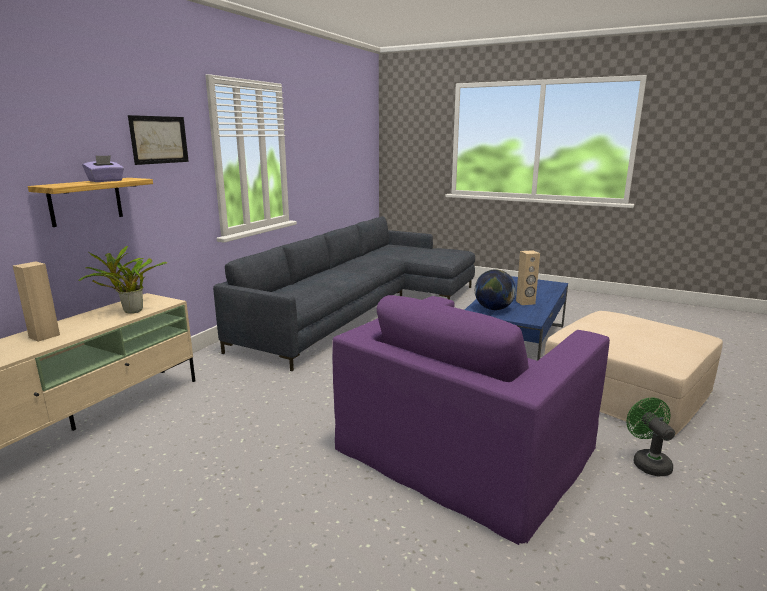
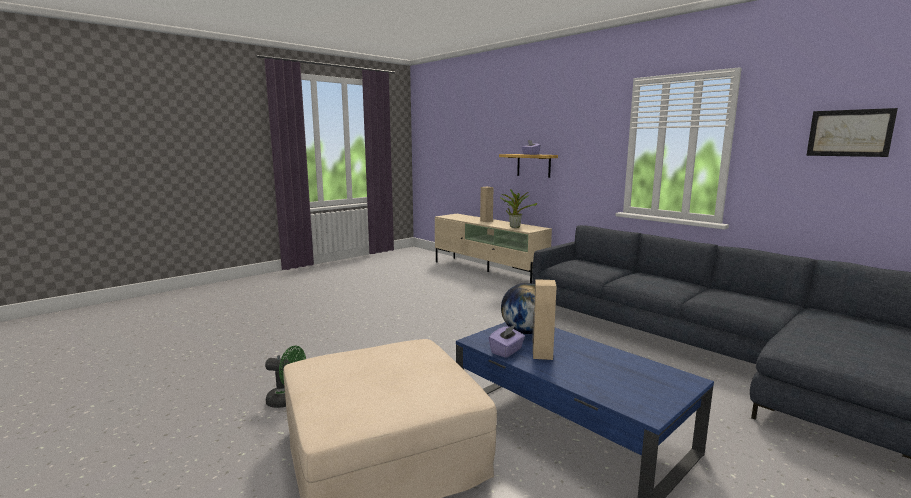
camera: 110 degrees right, 5 degrees down
picture [128,115,189,165] -> picture moved to [806,108,898,157]
purple armchair [332,295,610,545] -> none
none -> purple tissue box [489,325,525,358]

